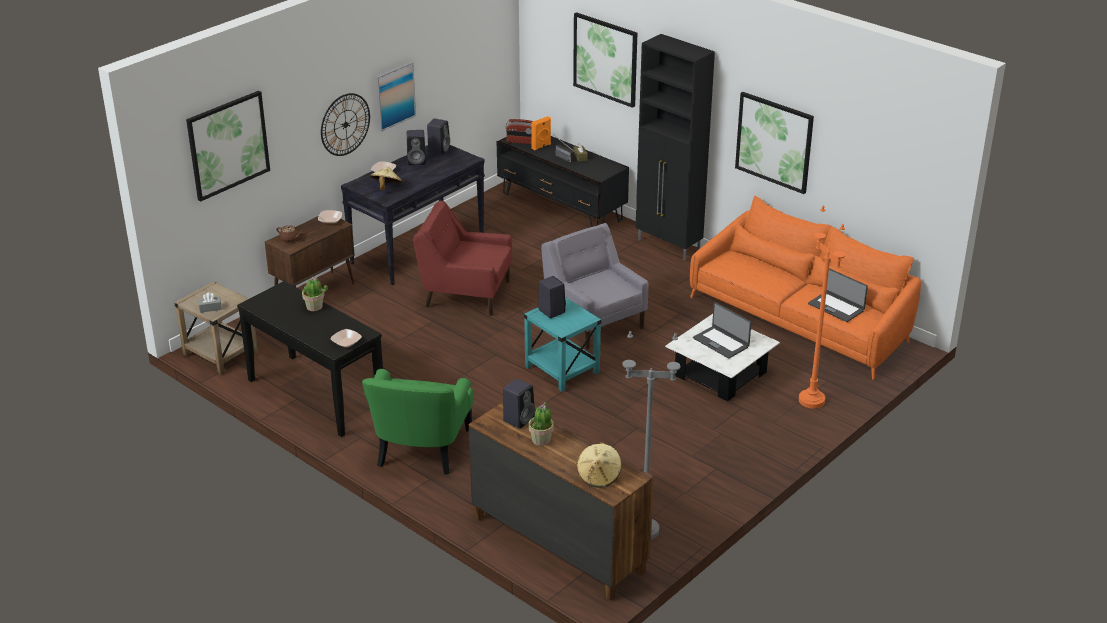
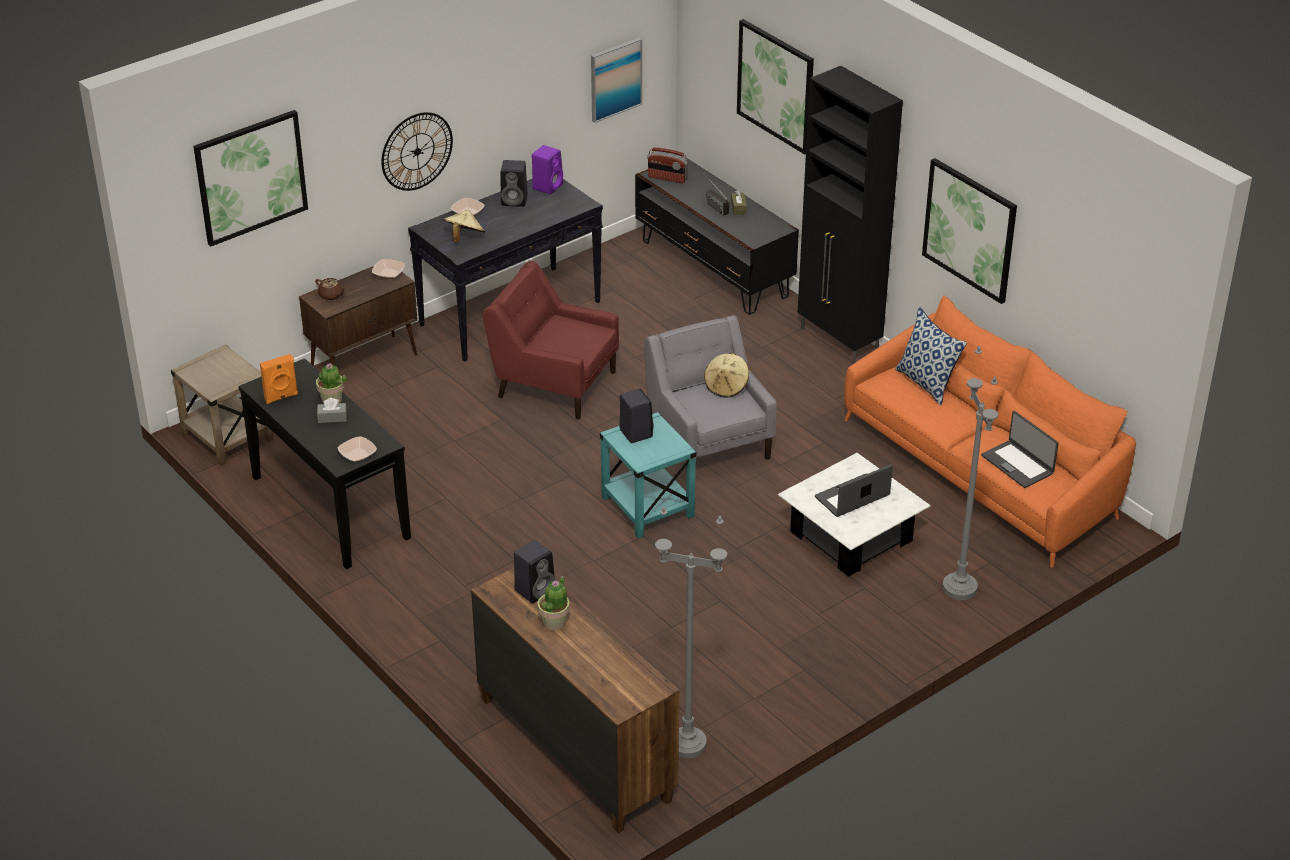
camera: 10 degrees right, 5 degrees up
grey tissue box [198,292,222,313] -> grey tissue box moved to [317,398,347,423]
green armchair [362,369,474,475] -> none
picture [375,62,416,131] -> picture moved to [591,38,642,123]
black speaker [427,119,450,155] -> purple speaker [532,145,563,194]
orange speaker [531,116,551,150] -> orange speaker moved to [260,354,298,404]
beige hat [577,442,622,488] -> beige hat moved to [704,353,749,398]
laptop [693,302,751,359] -> laptop turned 90 degrees clockwise [815,464,893,517]
orange floor lamp [799,205,845,409] -> grey floor lamp [942,346,998,600]
none -> pillow [895,307,967,405]

